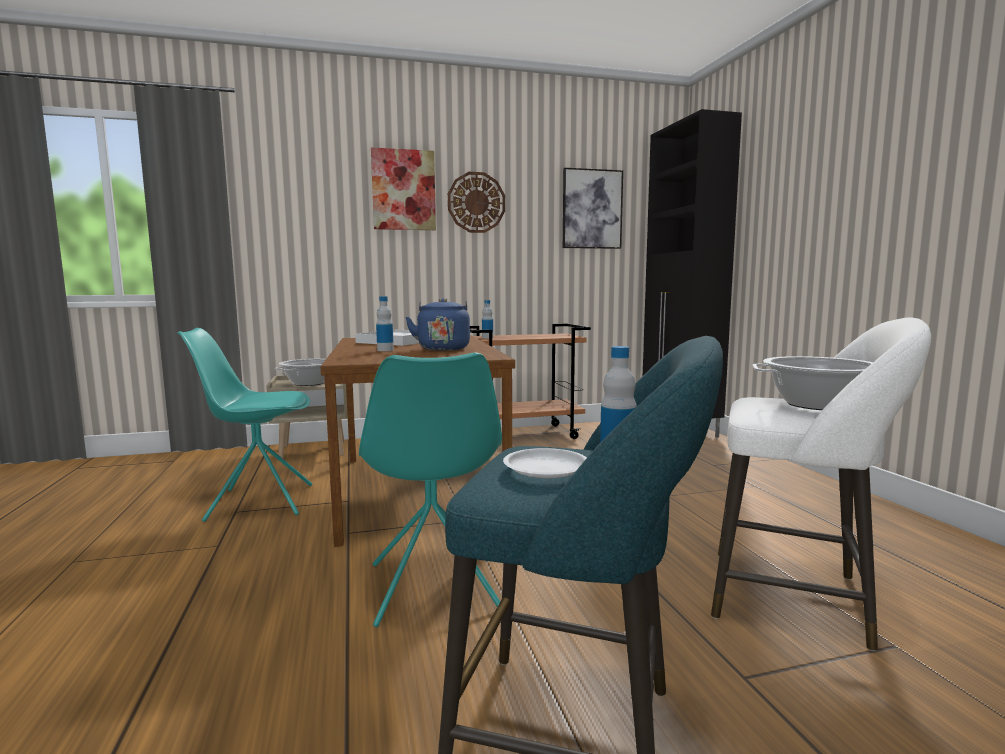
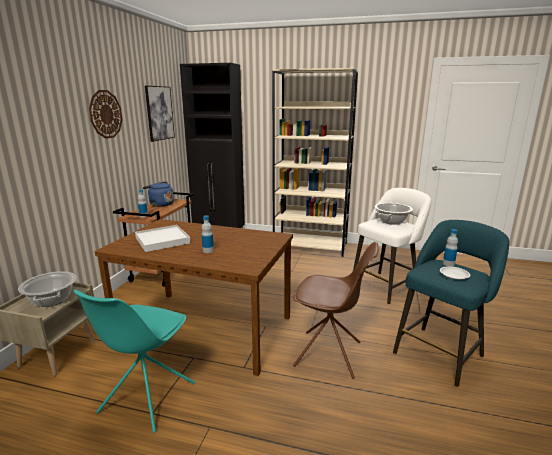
camera: 60 degrees left, 10 degrees up
turquoise chair [359,352,502,627] -> brown chair [293,242,378,379]
picture [371,147,436,230] -> none
blue kettle [405,298,470,351] -> blue kettle moved to [142,181,174,207]
none -> beige bookcase [272,68,358,257]

